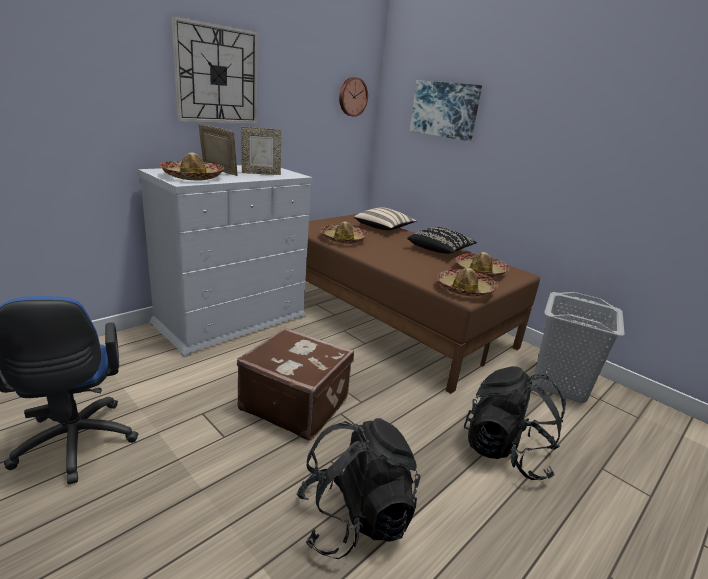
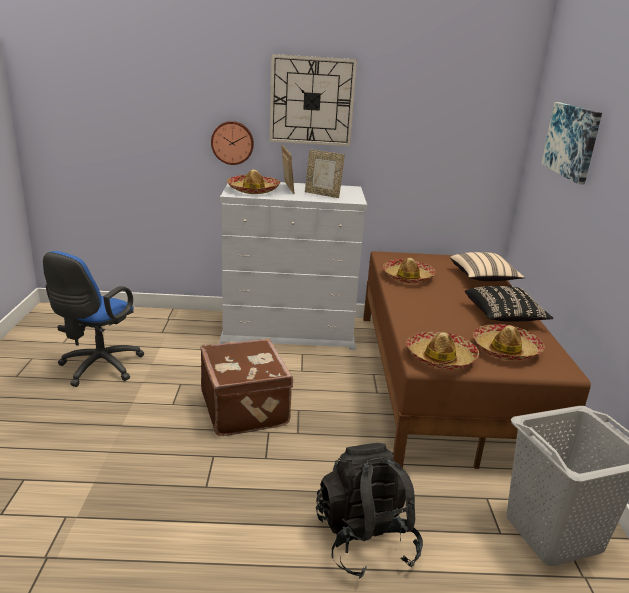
camera: 45 degrees right, 0 degrees up
black backpack [296,418,421,559] -> none
wall clock [339,77,368,117] -> wall clock moved to [211,121,254,165]

